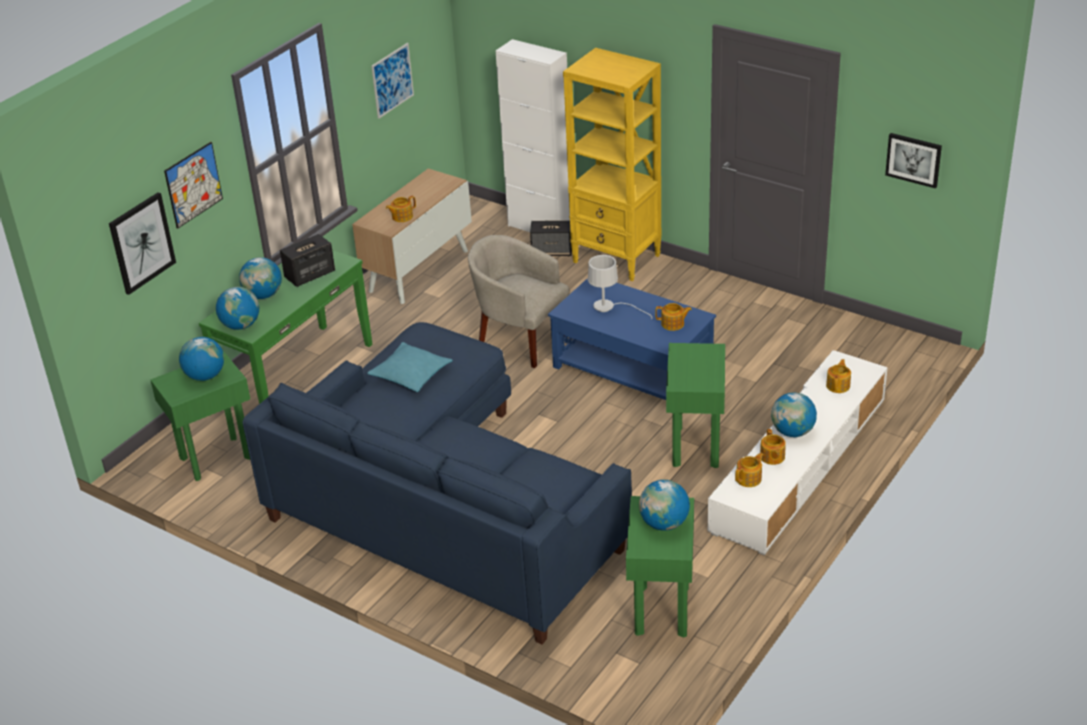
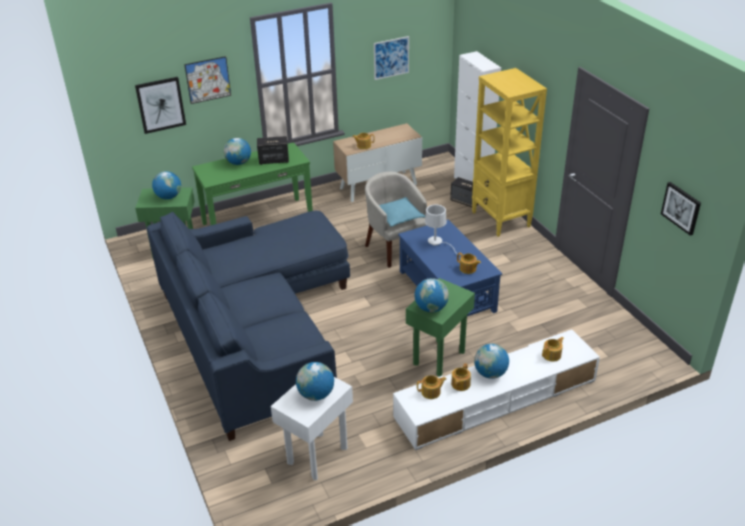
camera: 30 degrees right, 0 degrees up
globe [216,287,259,330] -> globe moved to [415,278,449,312]
turquoise pillow [367,342,453,392] -> turquoise pillow moved to [379,197,425,227]
green side table [626,496,694,637] -> white side table [271,377,353,480]

